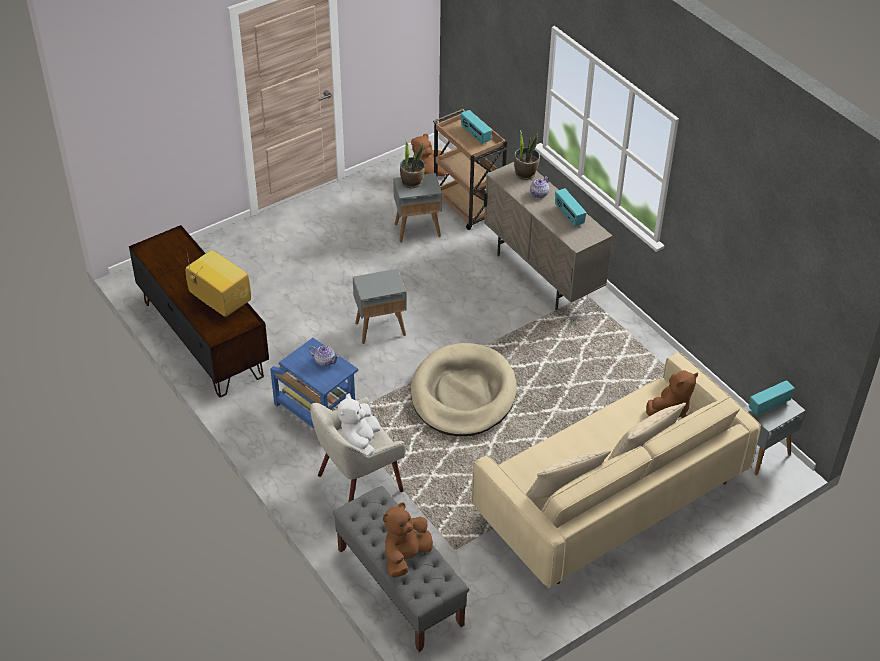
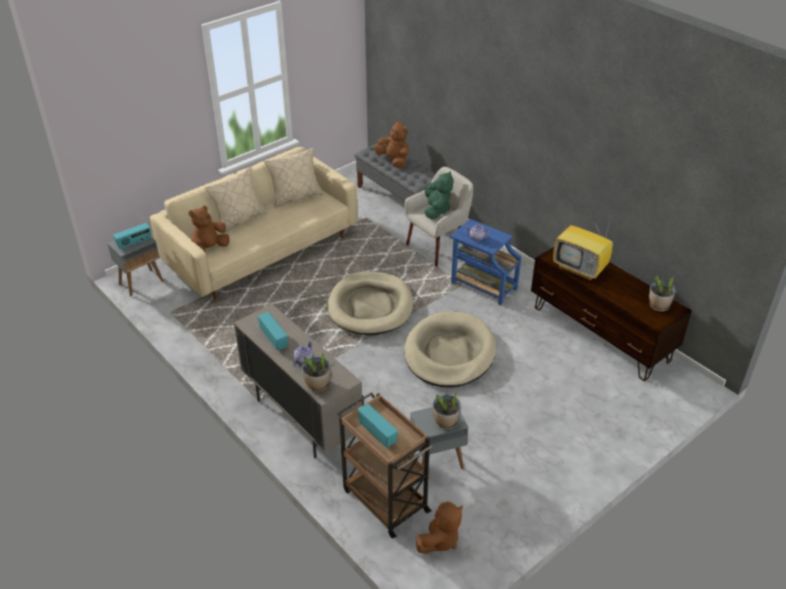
camera: 175 degrees right, 5 degrees down
white plush toy [337,393,381,456] -> green plush toy [425,171,453,219]
grey side table [353,269,407,344] -> beige dog bed [404,311,496,387]
brown plush toy [383,502,433,578] -> brown plush toy turned 75 degrees counterclockwise [374,120,409,168]
none -> potted plant [649,275,676,312]

